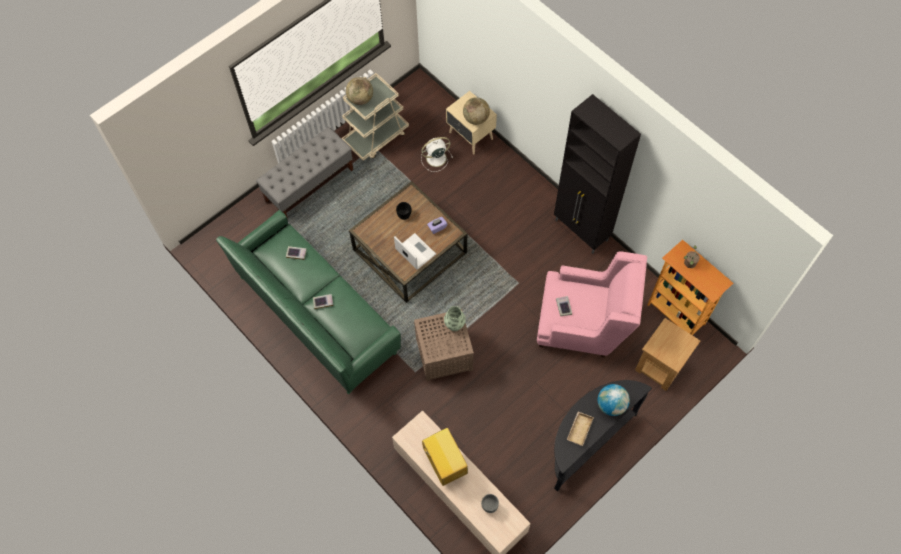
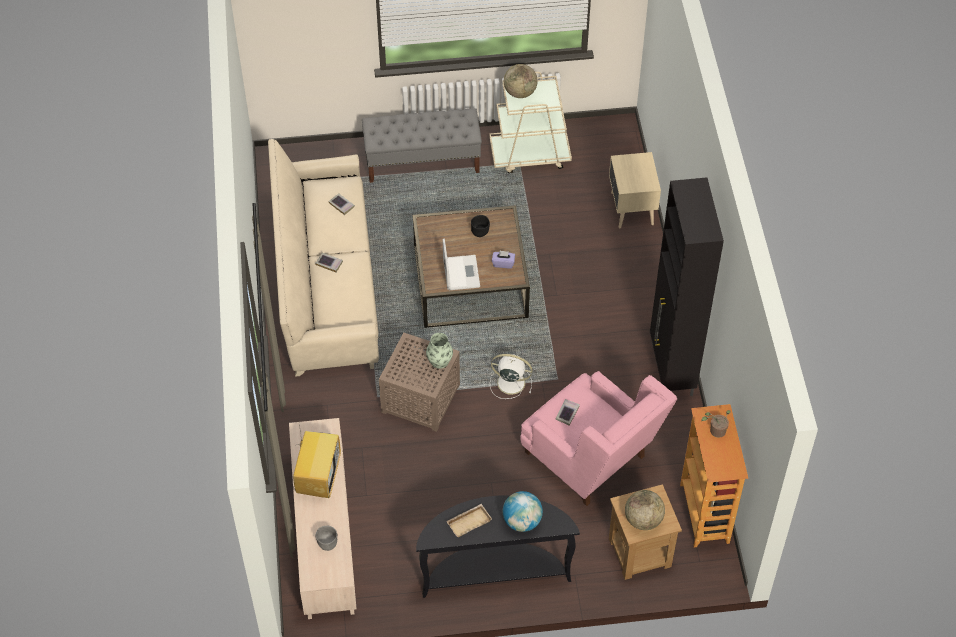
camera: 35 degrees right, 10 degrees down
green sofa [216,210,401,394] -> beige sofa [268,139,379,377]
white fan [421,137,453,172] -> white fan moved to [490,354,532,399]
globe [463,97,490,125] -> globe moved to [625,490,665,530]

